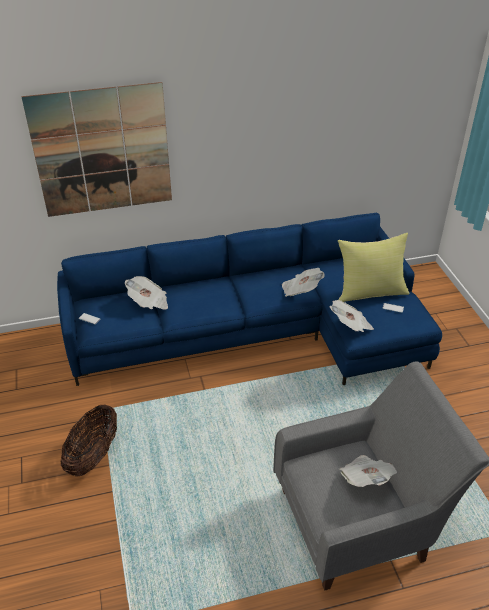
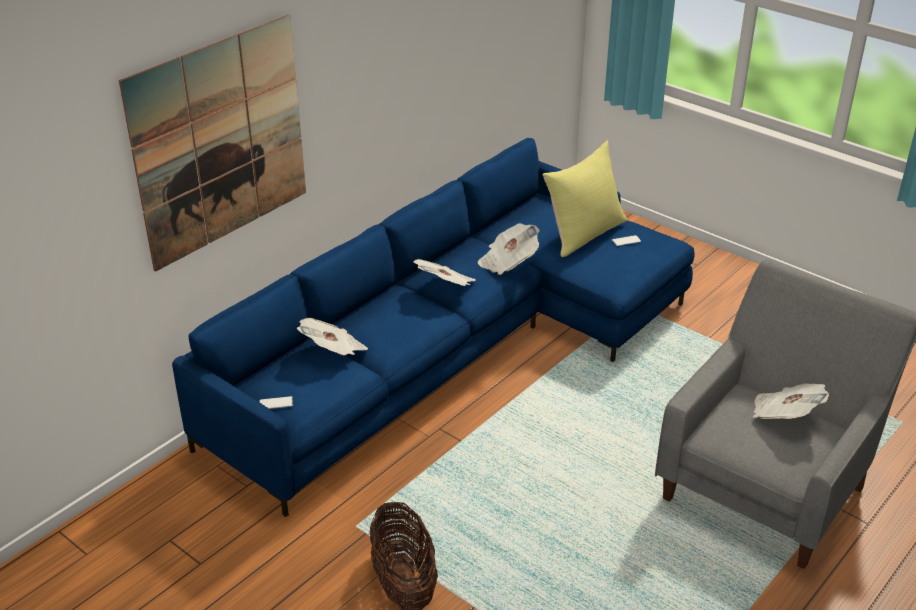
camera: 35 degrees left, 5 degrees down
newspaper [329,300,374,332] -> newspaper moved to [414,259,475,286]

